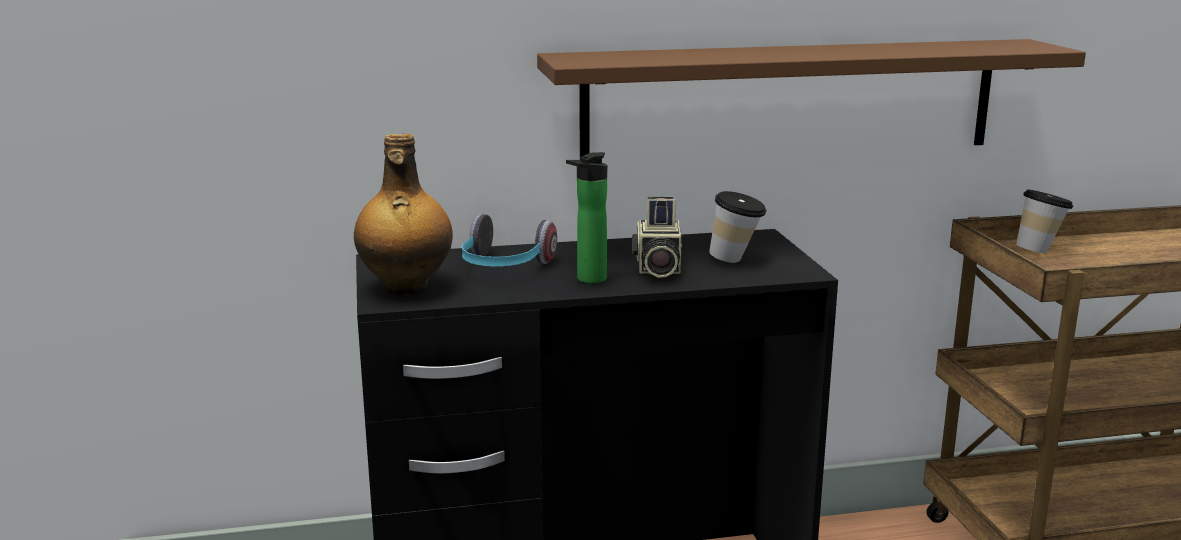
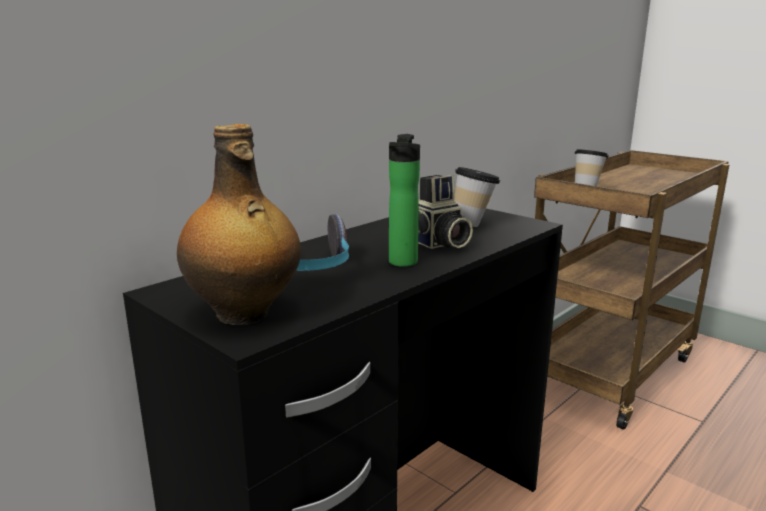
camera: 35 degrees left, 0 degrees up
brown shelf [537,39,1086,158] -> none

